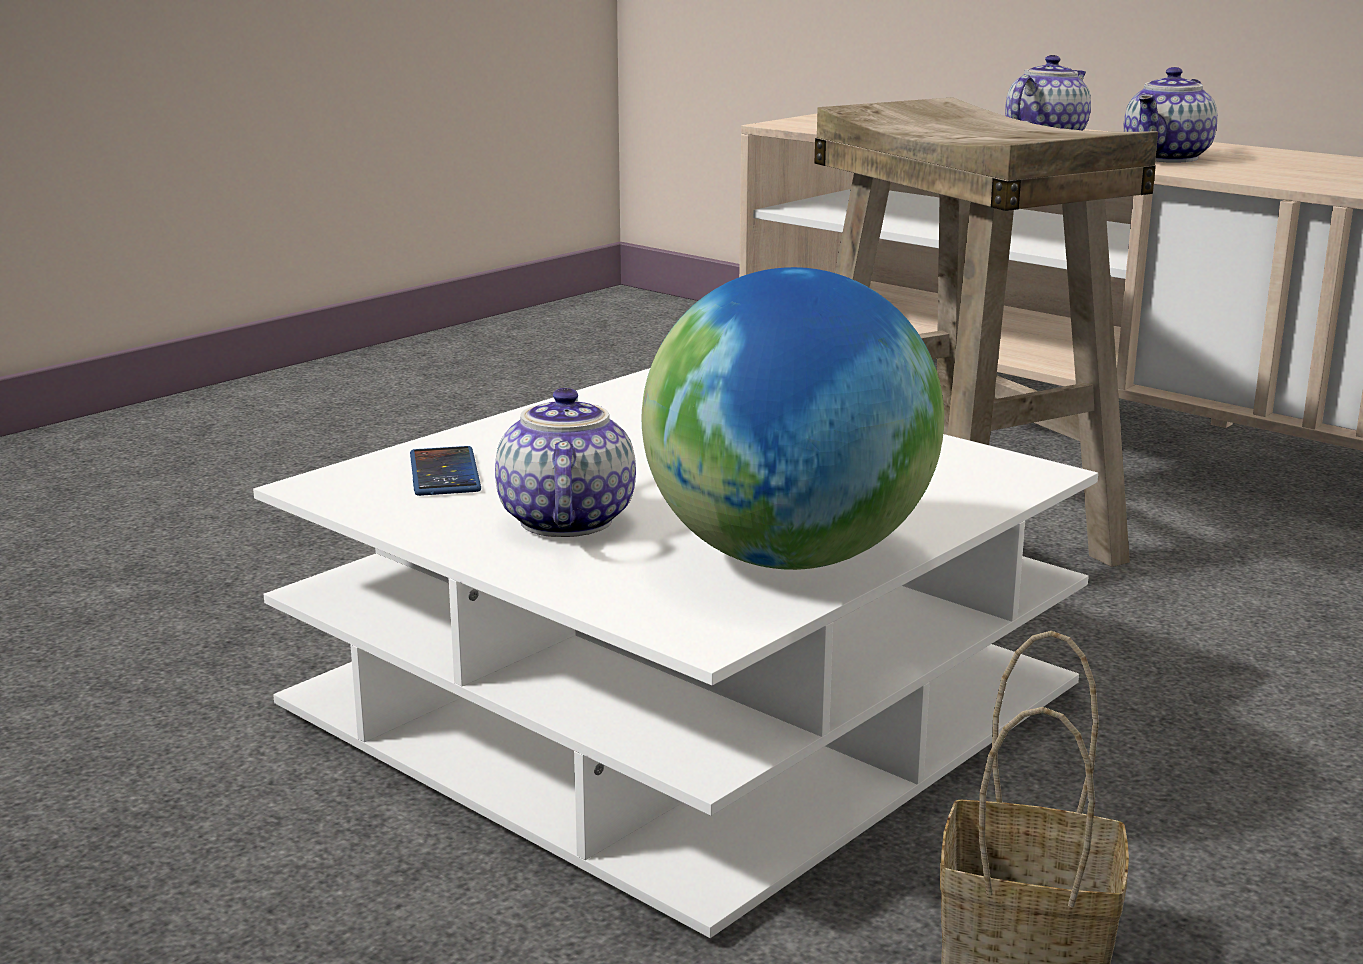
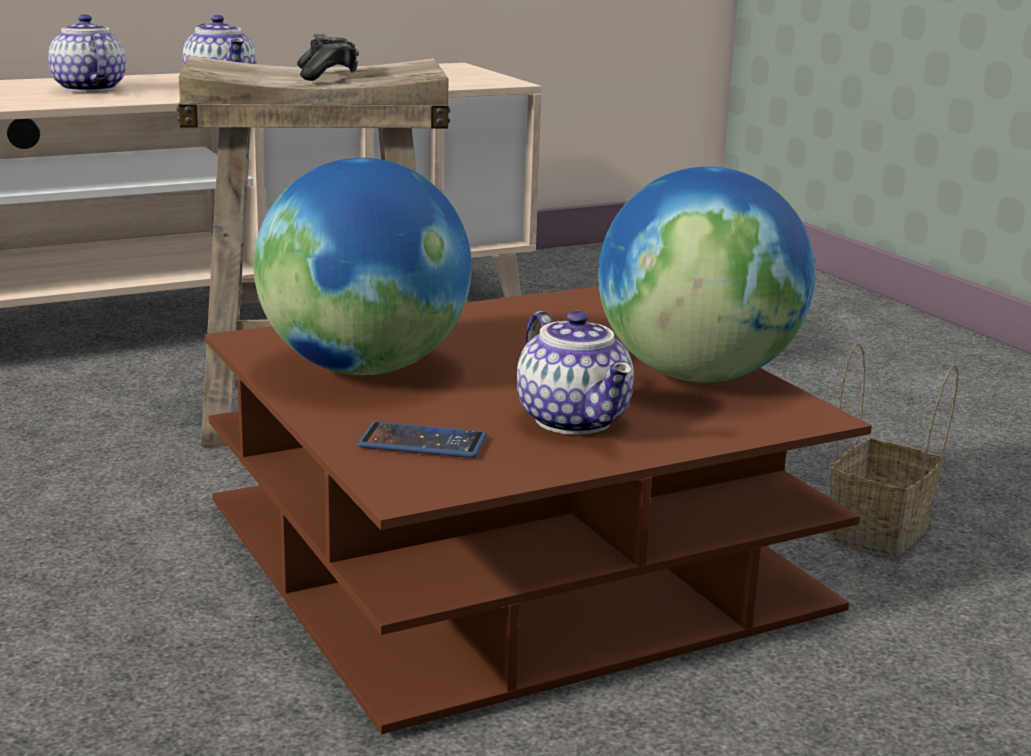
camera: 70 degrees left, 0 degrees up
white coffee table [253,368,1098,938] -> brown coffee table [205,286,872,734]
teapot [495,388,636,537] -> teapot turned 135 degrees counterclockwise [517,311,634,435]
none -> globe [254,158,472,375]
none -> game controller [297,33,359,81]

